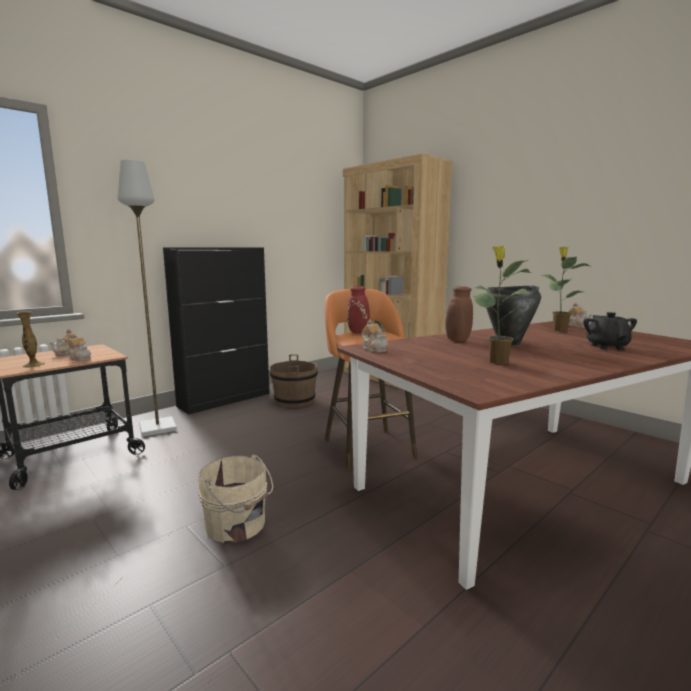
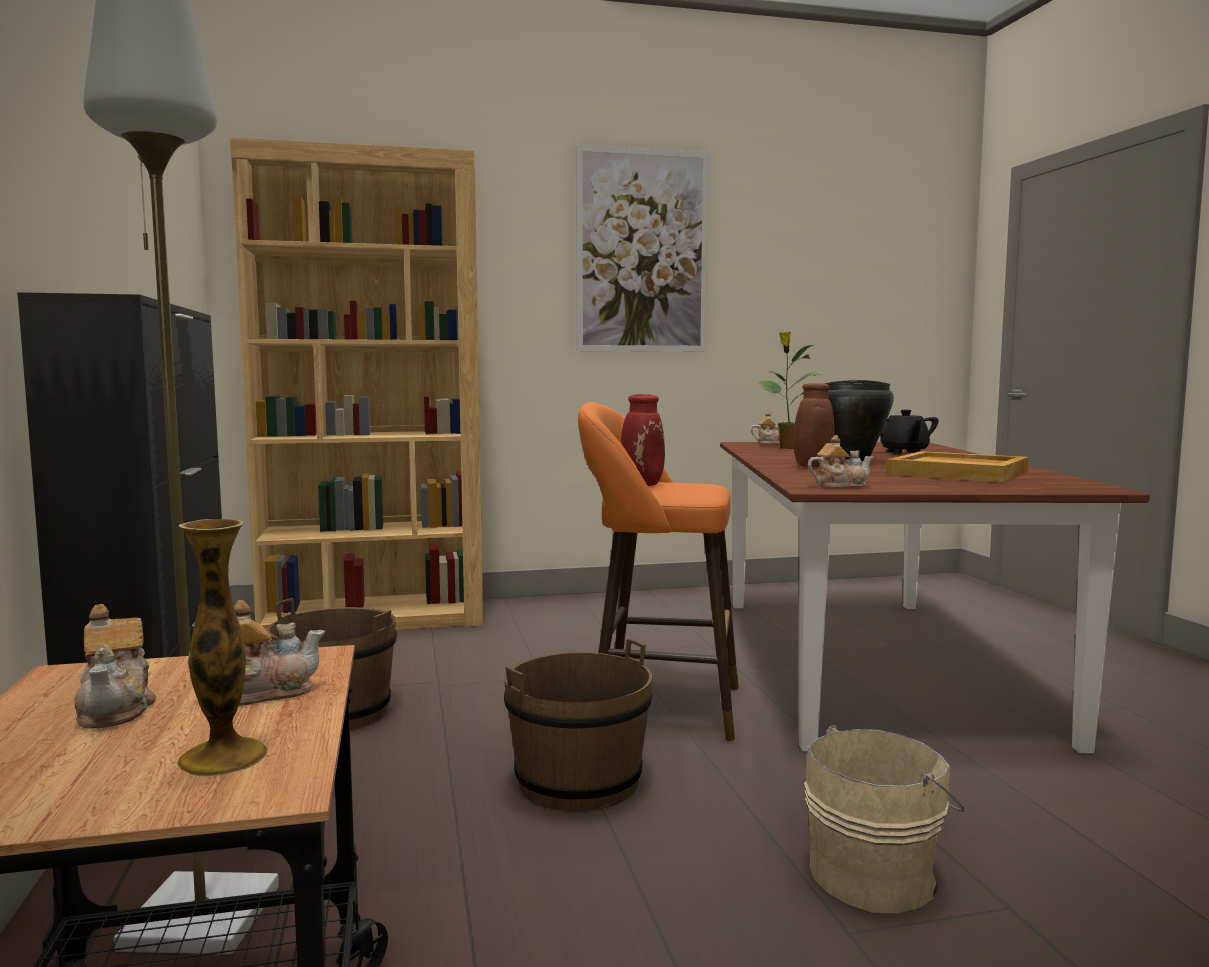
camera: 60 degrees left, 5 degrees down
potted plant [473,246,531,364] -> beige tray [886,451,1028,483]
black teapot [583,312,637,350] -> black teapot turned 120 degrees counterclockwise [880,410,939,454]
none -> brown bucket [504,639,653,812]
none -> picture [576,145,709,352]

